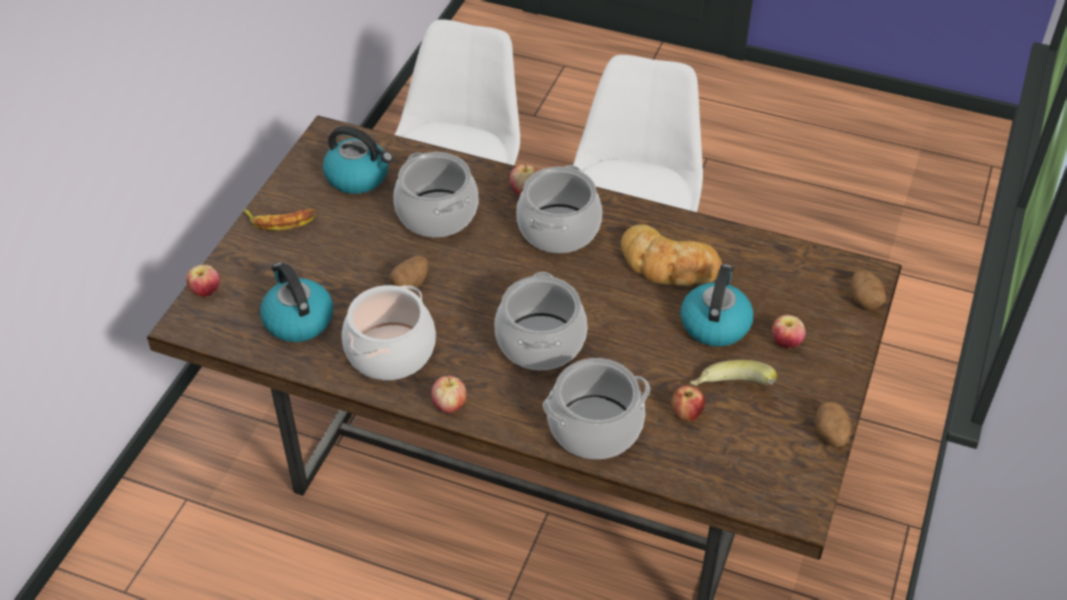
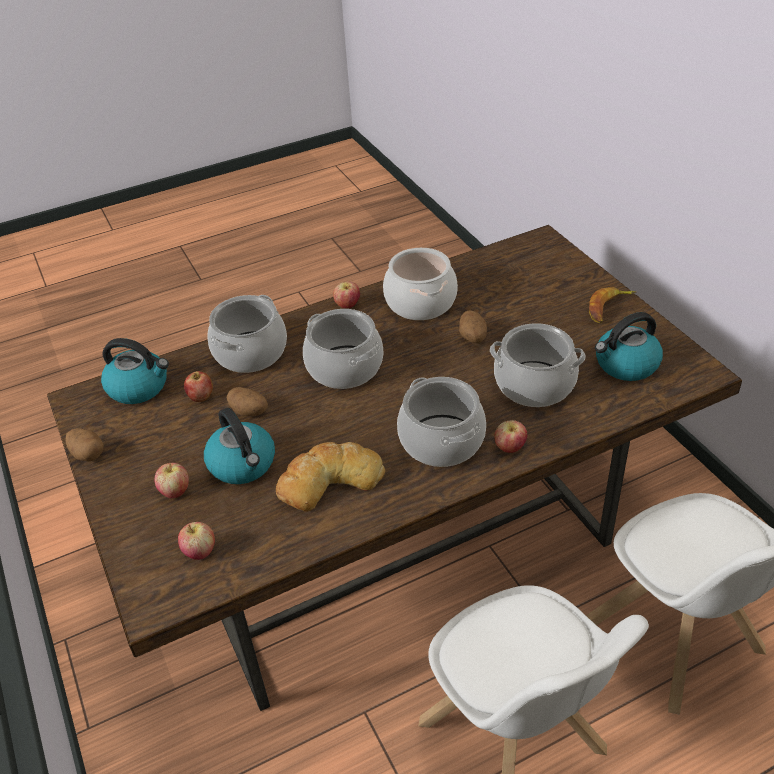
camera: 135 degrees right, 5 degrees down
apple [186,265,220,297] -> apple moved to [178,522,215,560]
kettle [260,262,333,342] -> kettle moved to [101,338,169,404]
banana [690,360,778,386] -> none
potato [850,270,886,309] -> potato moved to [227,387,268,416]

